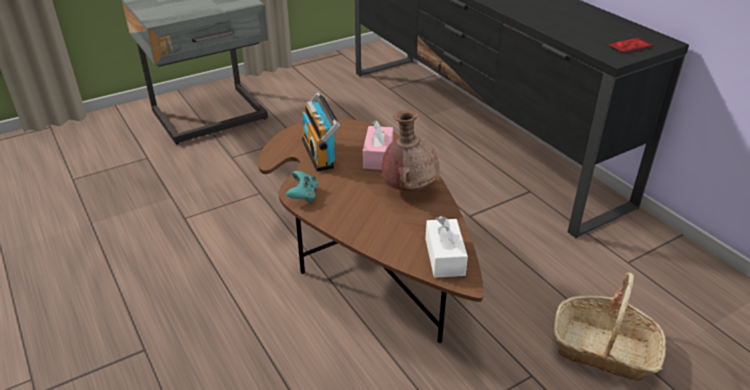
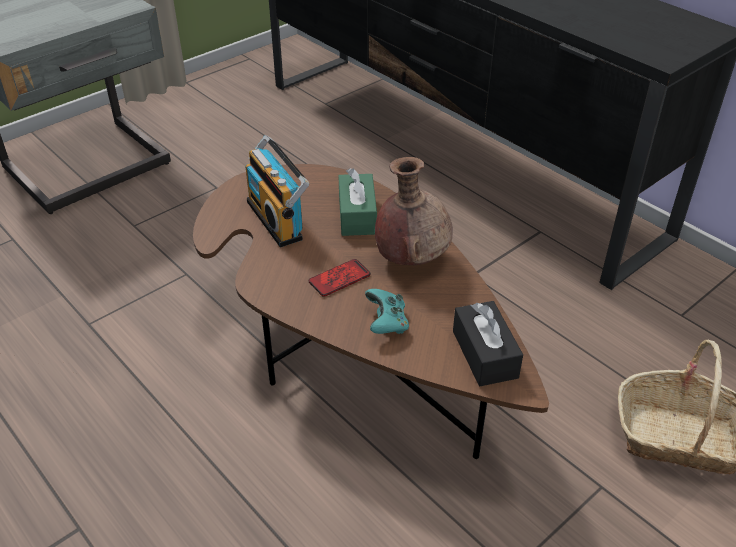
camera: 10 degrees left, 5 degrees up
turquoise game controller [286,171,318,202] -> turquoise game controller moved to [365,289,409,334]
pink tissue box [363,120,393,170] -> green tissue box [338,168,377,236]
white tissue box [426,216,468,278] -> black tissue box [453,301,523,386]
phone [608,37,653,53] -> phone moved to [309,259,370,297]

